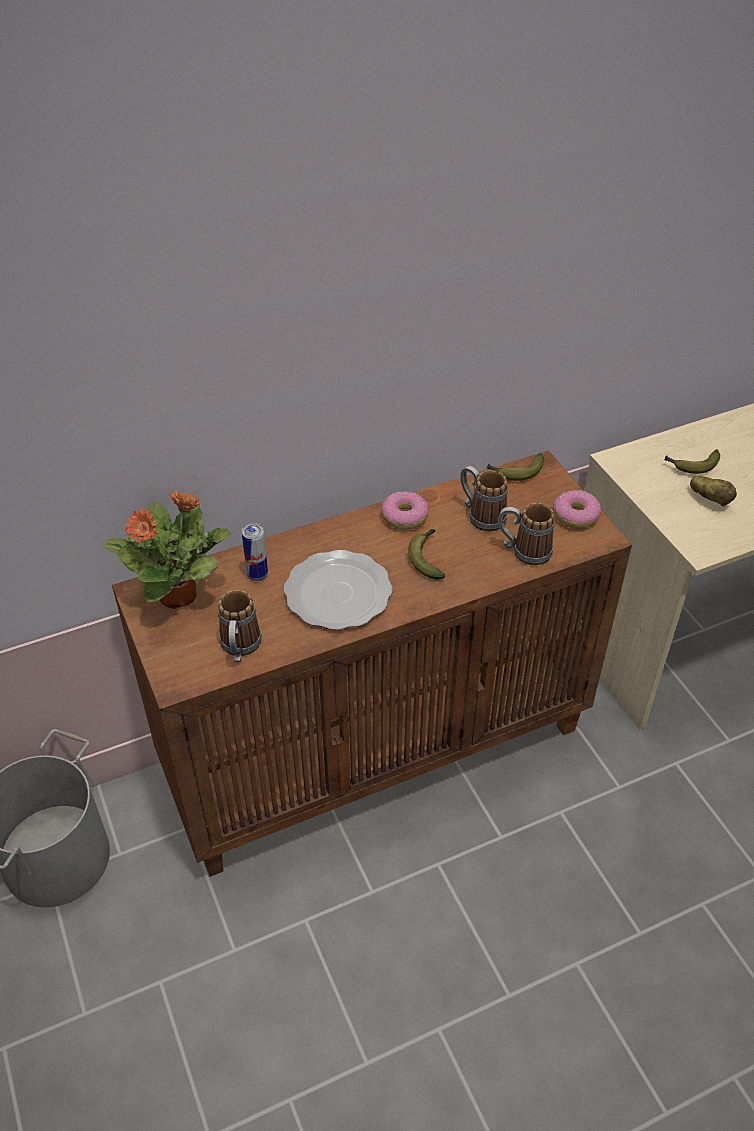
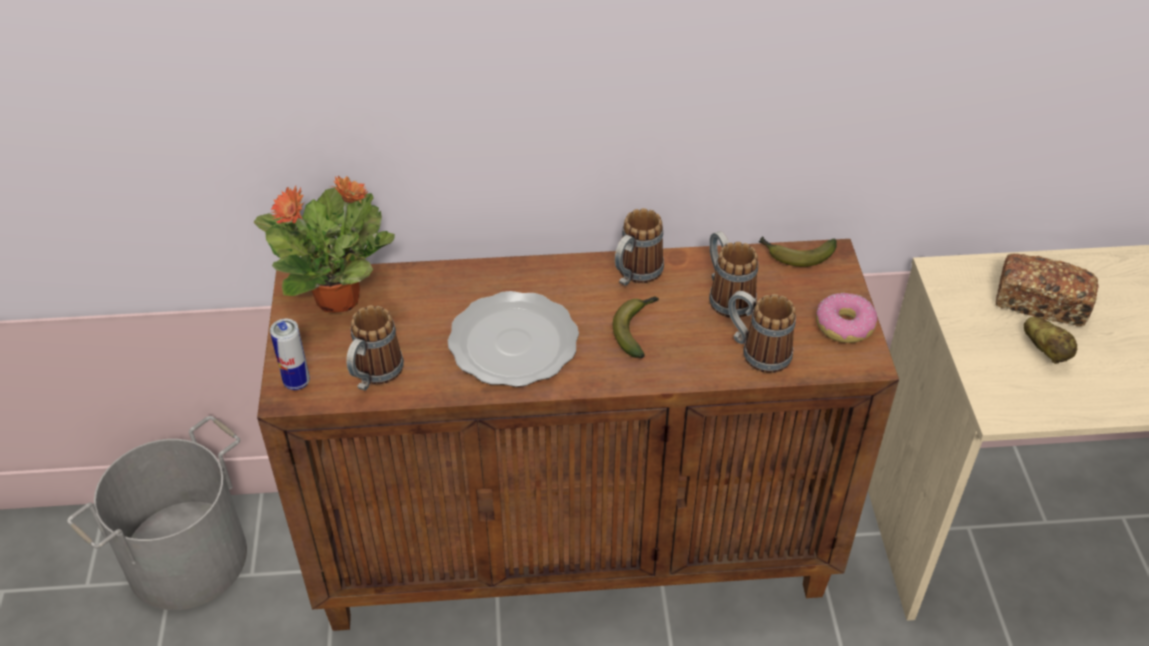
camera: 20 degrees right, 0 degrees up
can [242,523,268,581] -> can moved to [270,319,310,390]
donut [382,491,429,530] -> mug [615,208,664,286]
banana [664,449,720,474] -> bread [996,253,1099,327]

